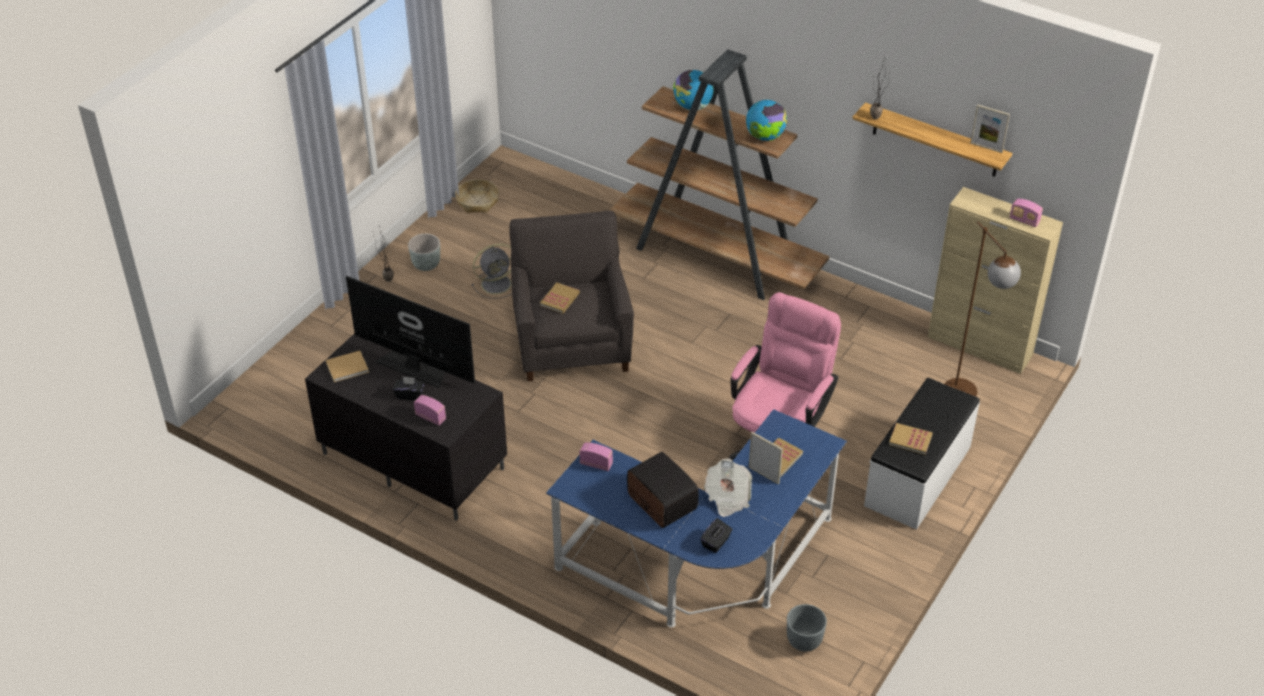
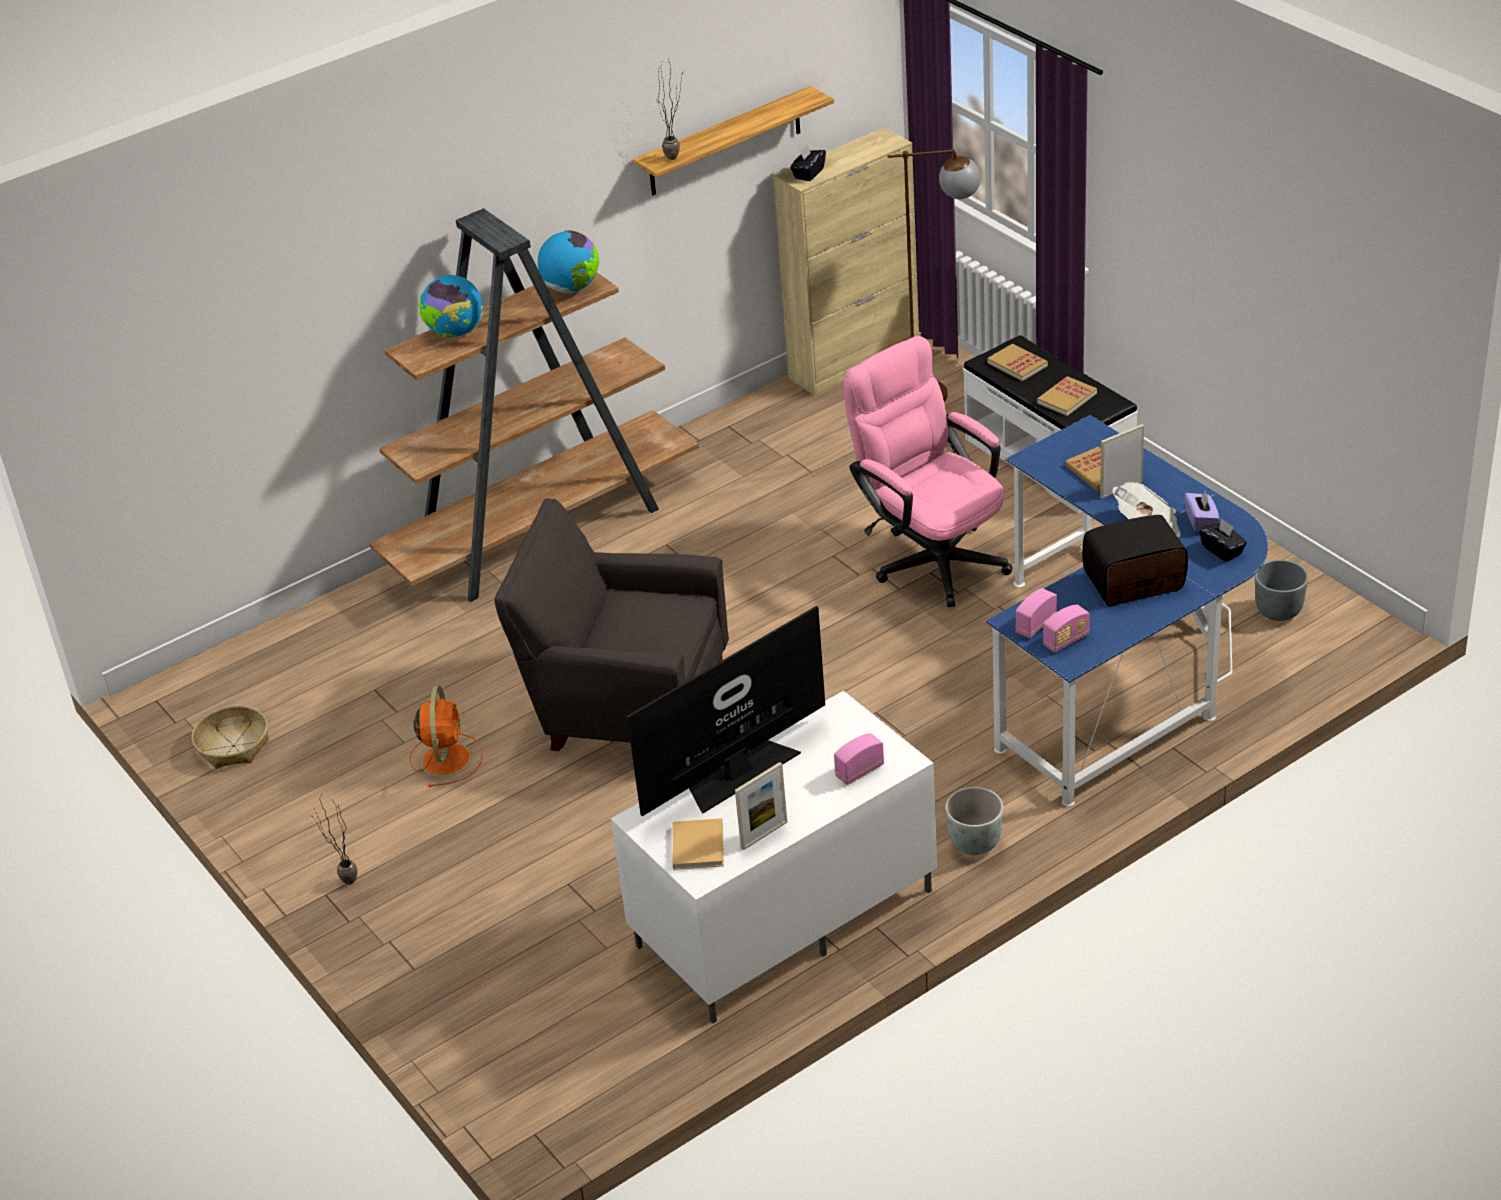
camera: 65 degrees left, 5 degrees down
black tv stand [305,333,507,521] -> white tv stand [611,691,937,1023]
black tissue box [393,376,425,401] -> black tissue box moved to [790,145,826,181]
grey planter [408,233,440,271] -> grey planter moved to [945,787,1003,855]
grey fan [471,243,512,299] -> orange fan [410,686,483,787]
book [540,282,580,314] -> book moved to [987,343,1048,381]
picture frame [970,104,1010,153] -> picture frame moved to [735,762,787,850]
radio [1010,199,1043,227] -> radio moved to [1043,604,1090,653]
none -> purple tissue box [1184,491,1219,532]

